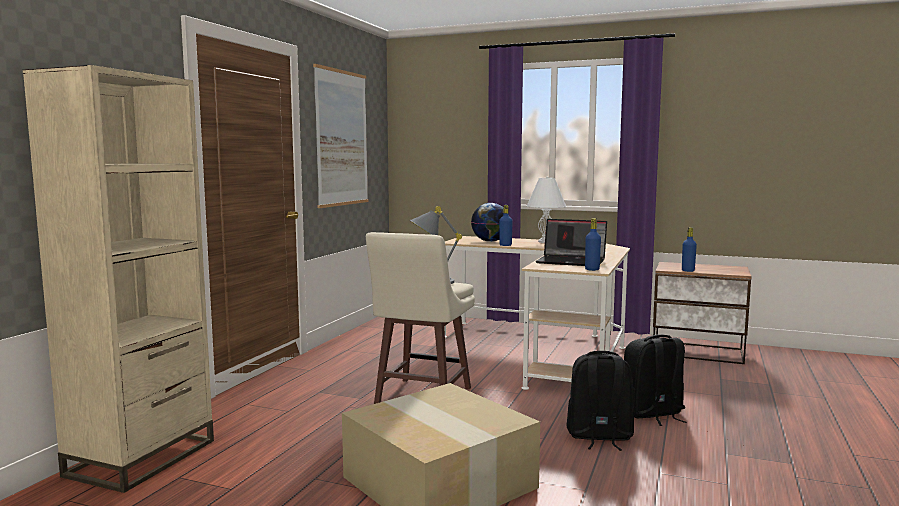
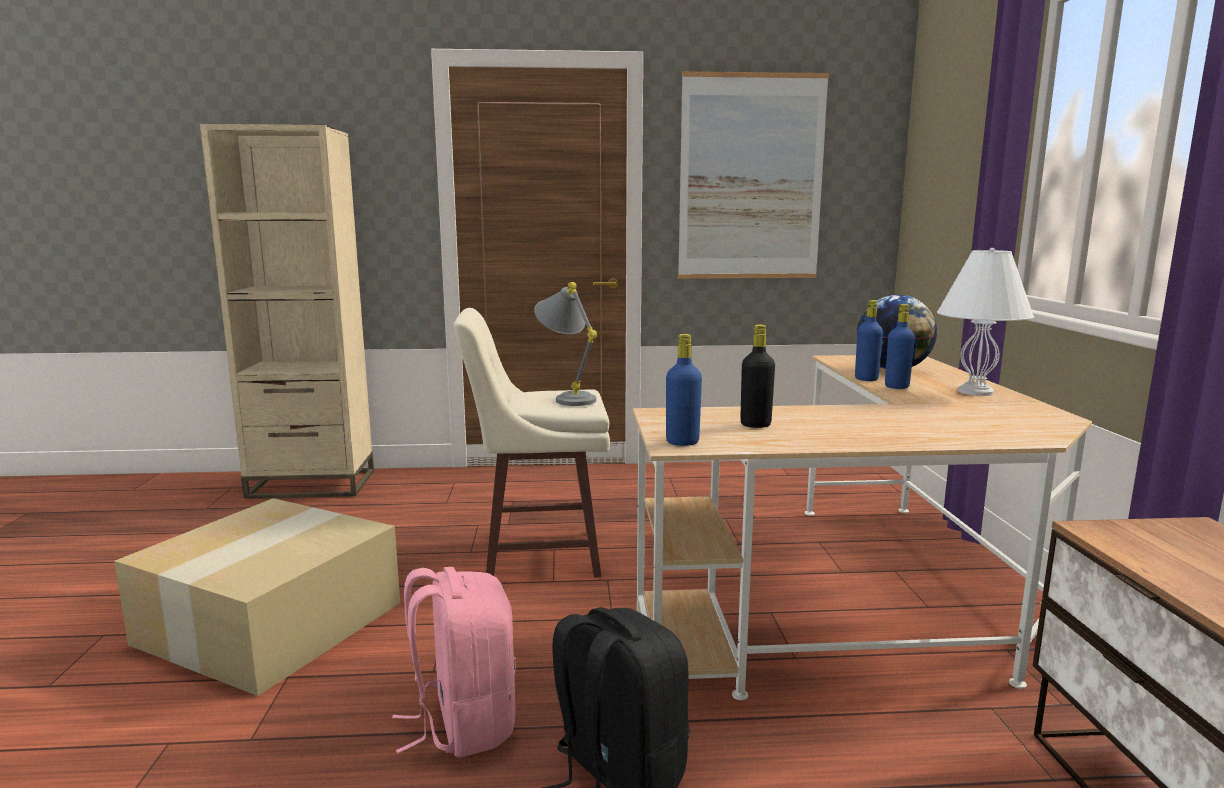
camera: 65 degrees right, 5 degrees up
laptop [536,219,607,266] -> black bottle [740,324,775,428]
black backpack [566,351,634,451] -> pink backpack [392,567,516,758]
blue bottle [682,227,697,272] -> blue bottle moved to [885,304,915,389]

